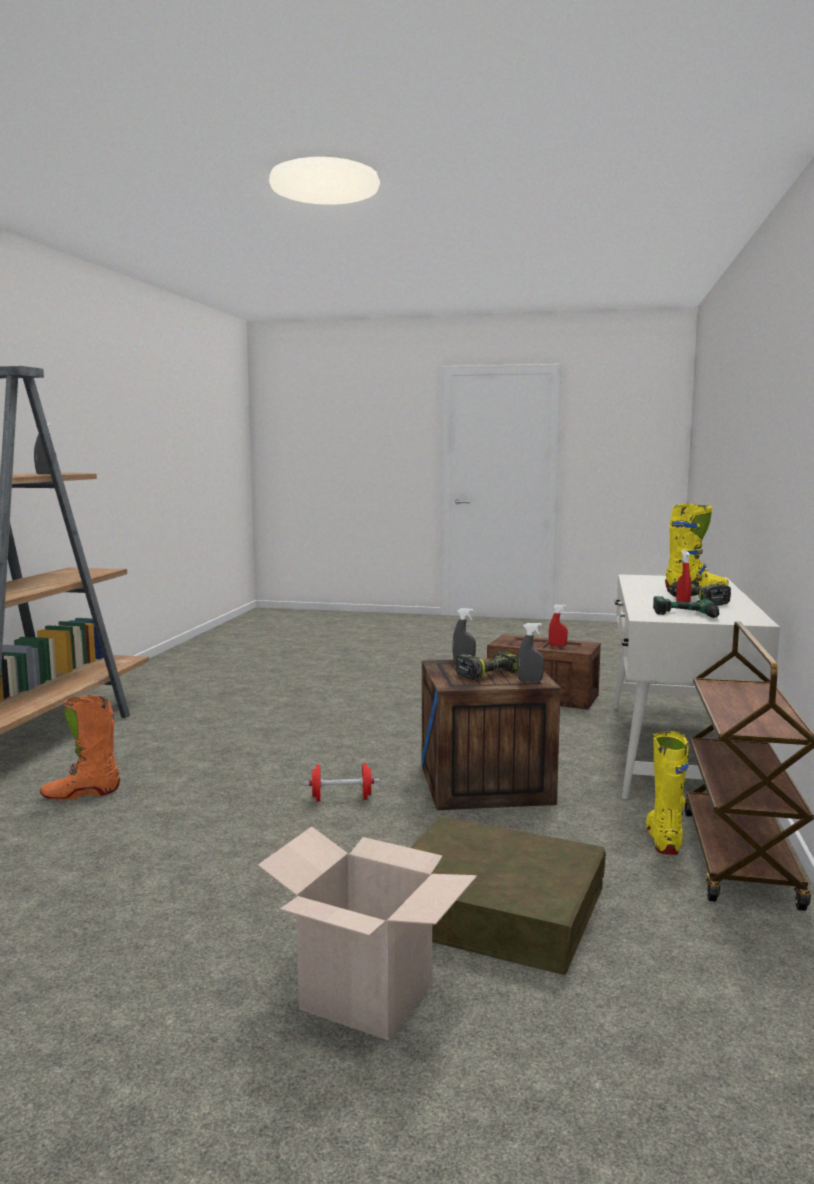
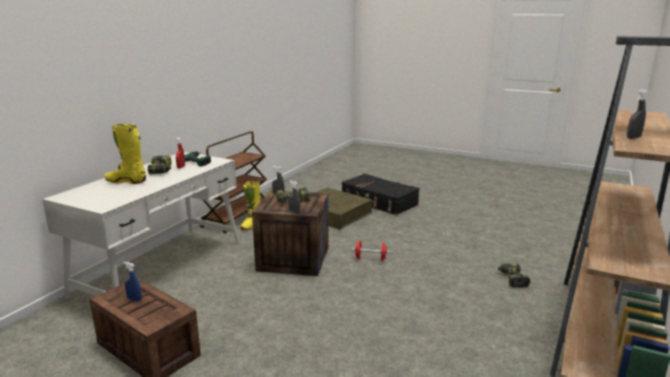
camera: 165 degrees left, 10 degrees up
orange boot [40,695,120,800] -> power drill [498,263,530,287]
cardboard box [258,827,477,1041] -> black suitcase [342,173,420,215]
red spray bottle [549,605,568,646] -> blue spray bottle [123,262,142,301]

